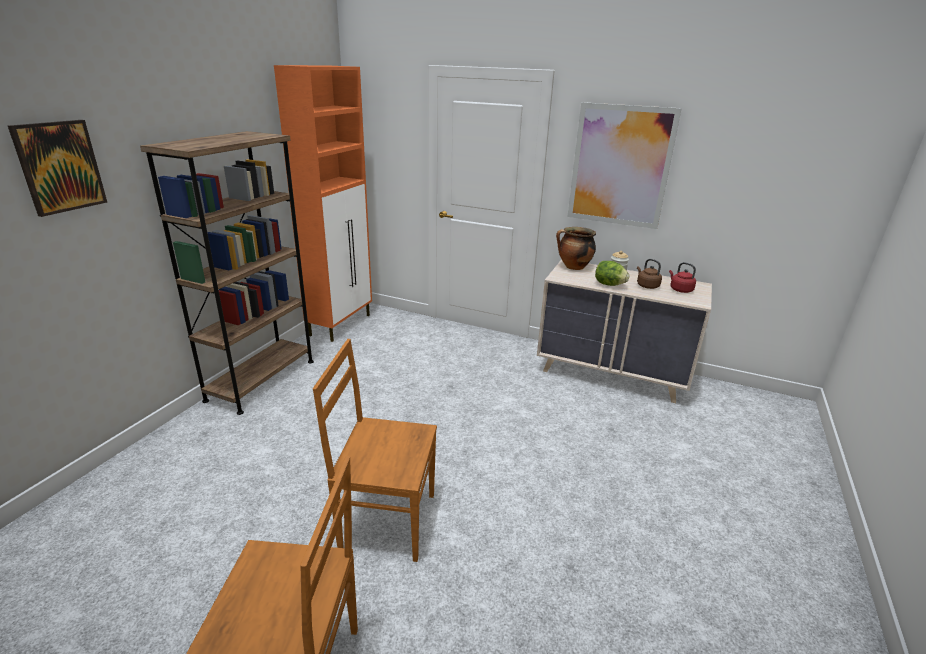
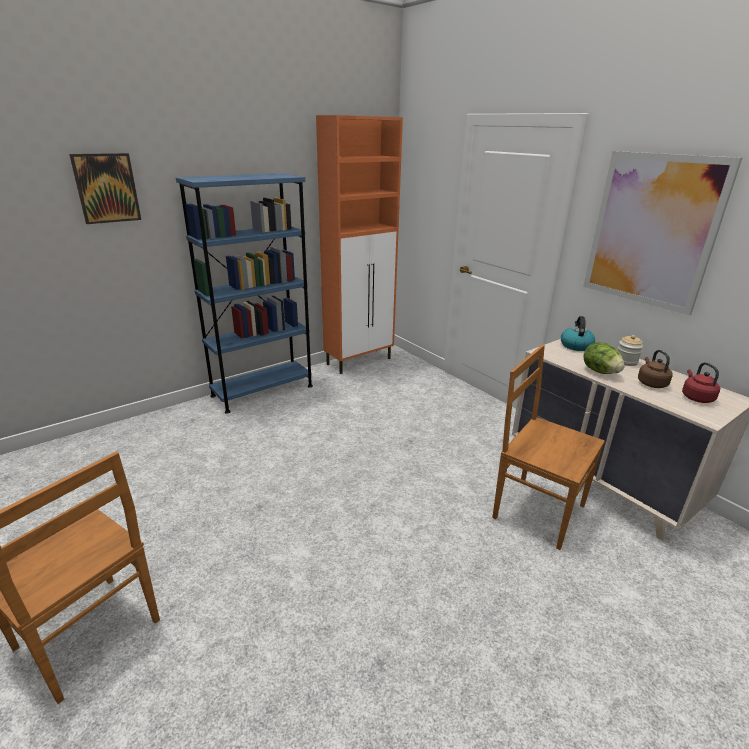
camera: 30 degrees right, 0 degrees up
brown bookcase [140,131,314,415] -> blue bookcase [176,173,313,414]
brown chair [313,339,437,562] -> brown chair moved to [492,344,605,550]
cooking pot [556,227,596,270] -> kettle [561,316,595,351]

